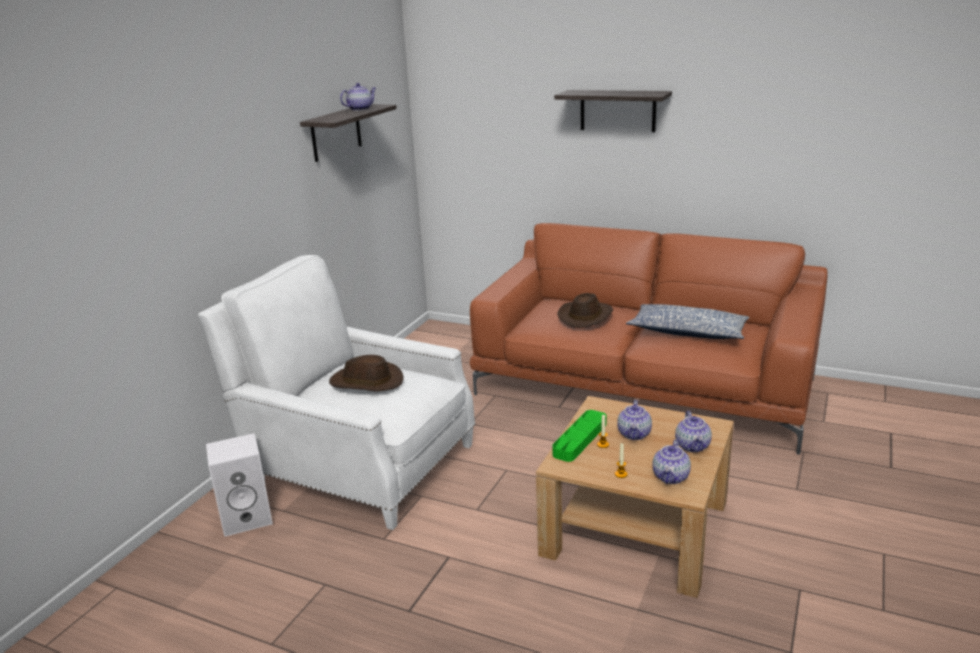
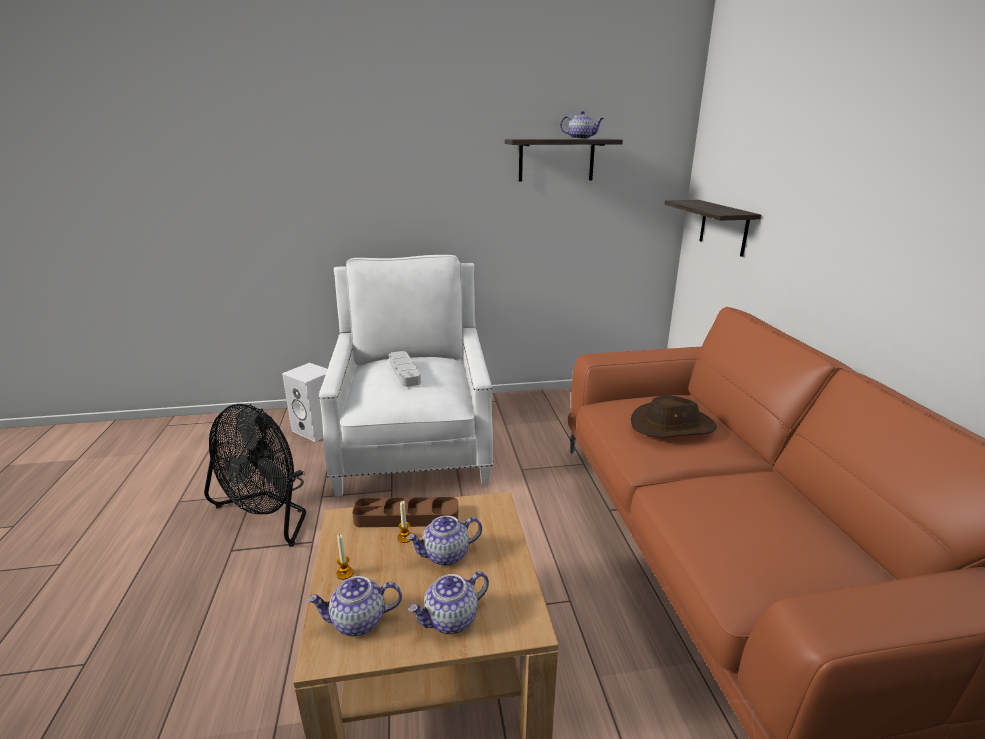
camera: 55 degrees right, 0 degrees up
brown hat [329,355,403,392] -> grey tray [389,351,421,387]
green tray [552,410,606,462] -> brown tray [352,497,458,527]
shelf [554,90,672,132] -> shelf moved to [664,200,761,257]
pillow [626,304,750,339] -> none
none -> black fan [204,404,306,547]

